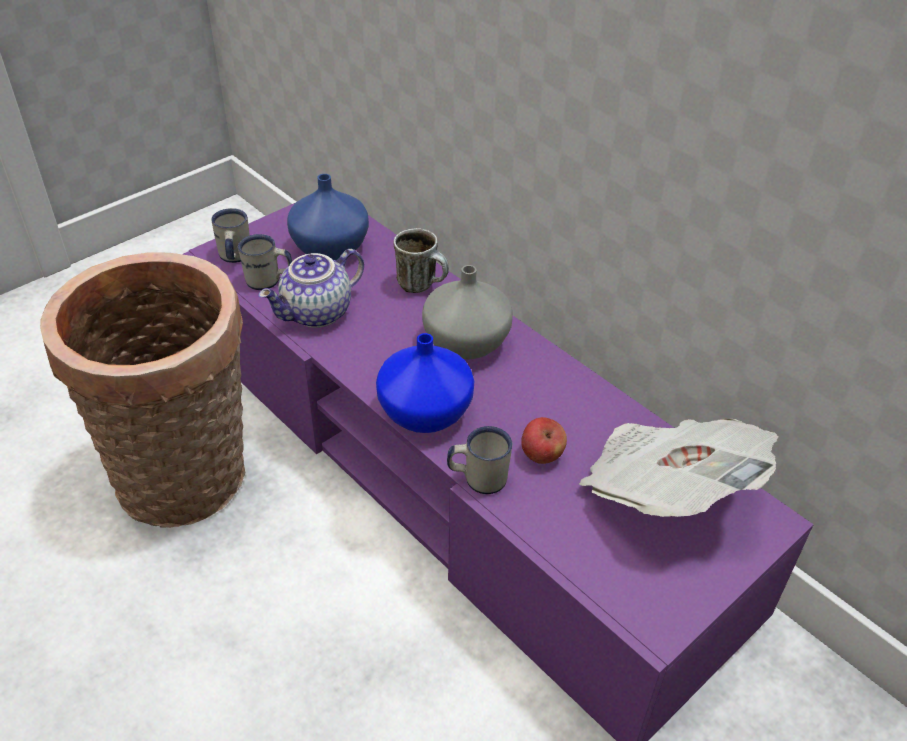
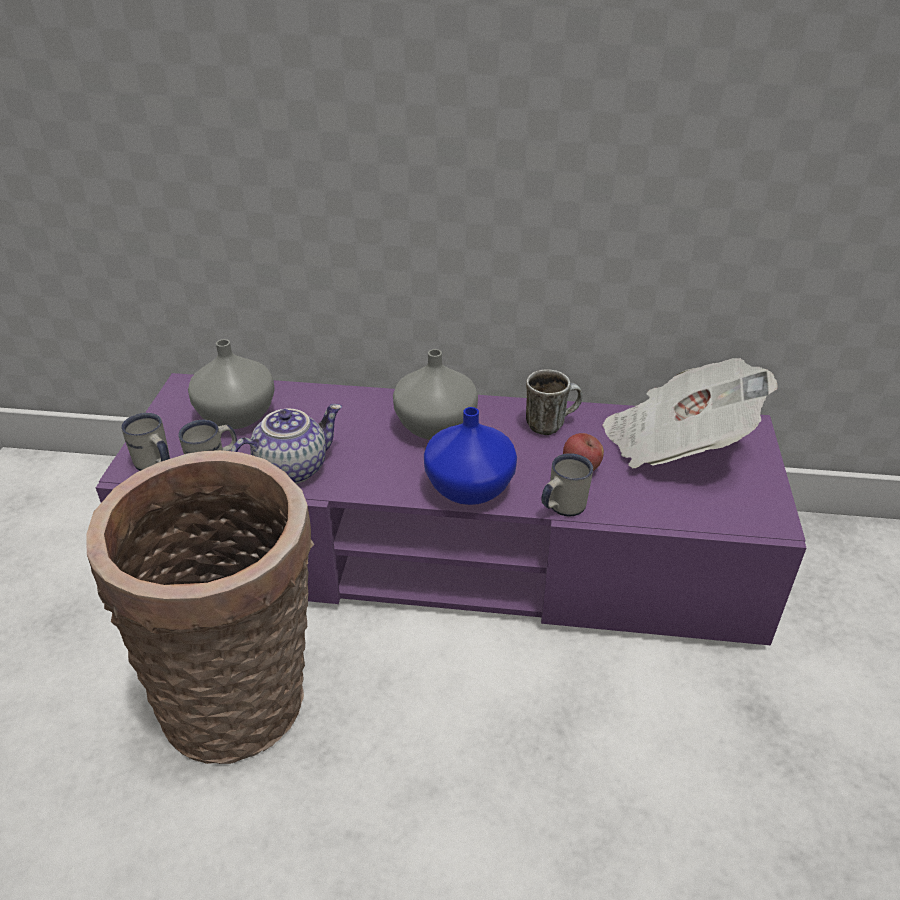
camera: 40 degrees left, 5 degrees down
teapot [258,249,364,328] -> teapot turned 135 degrees counterclockwise [231,404,342,484]
blue vase [287,174,369,260] -> grey vase [188,339,275,429]
mug [393,228,449,293] -> mug moved to [526,369,583,435]

